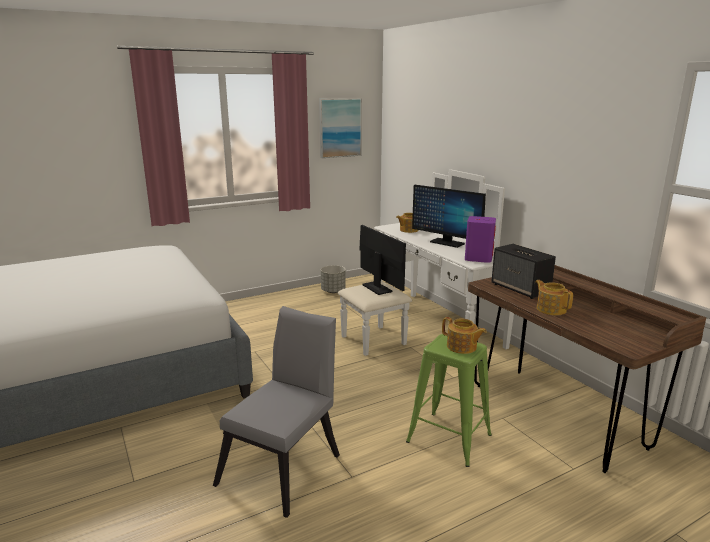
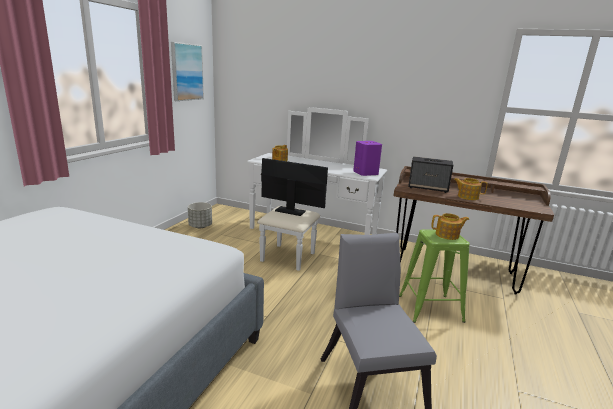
camera: 40 degrees left, 0 degrees up
monitor [412,185,486,248] -> none

